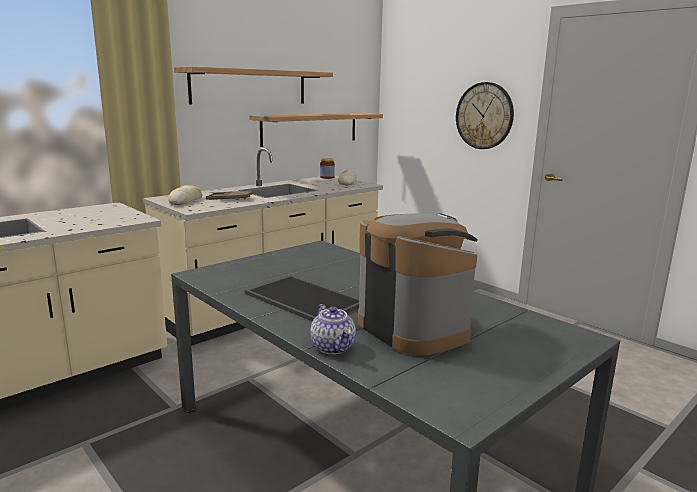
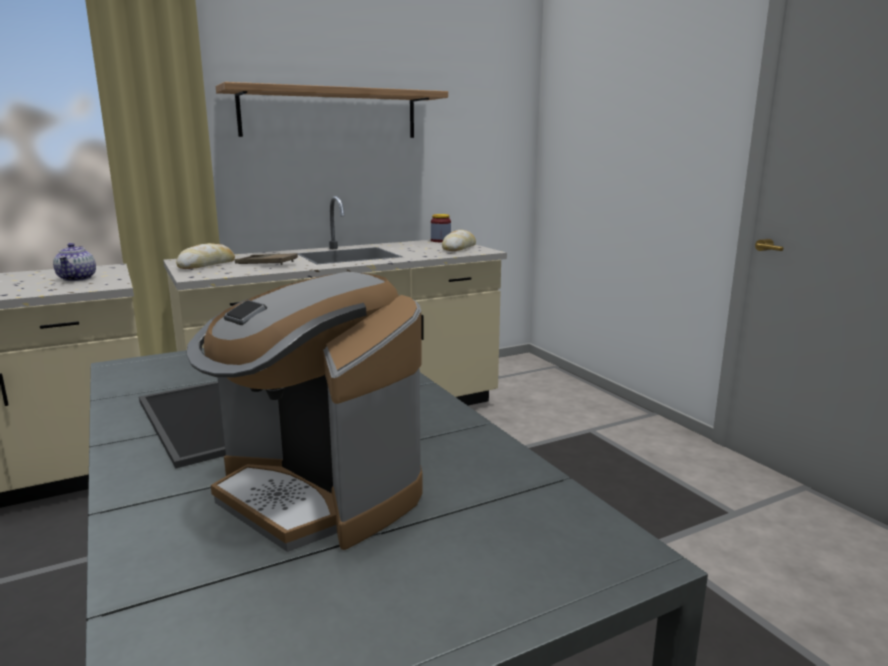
camera: 15 degrees right, 0 degrees up
shelf [249,113,383,147] -> none
teapot [310,304,356,354] -> teapot moved to [53,243,96,281]
coffee machine [358,213,478,356] -> coffee machine turned 150 degrees clockwise [186,272,423,552]
wall clock [456,82,514,149] -> none

